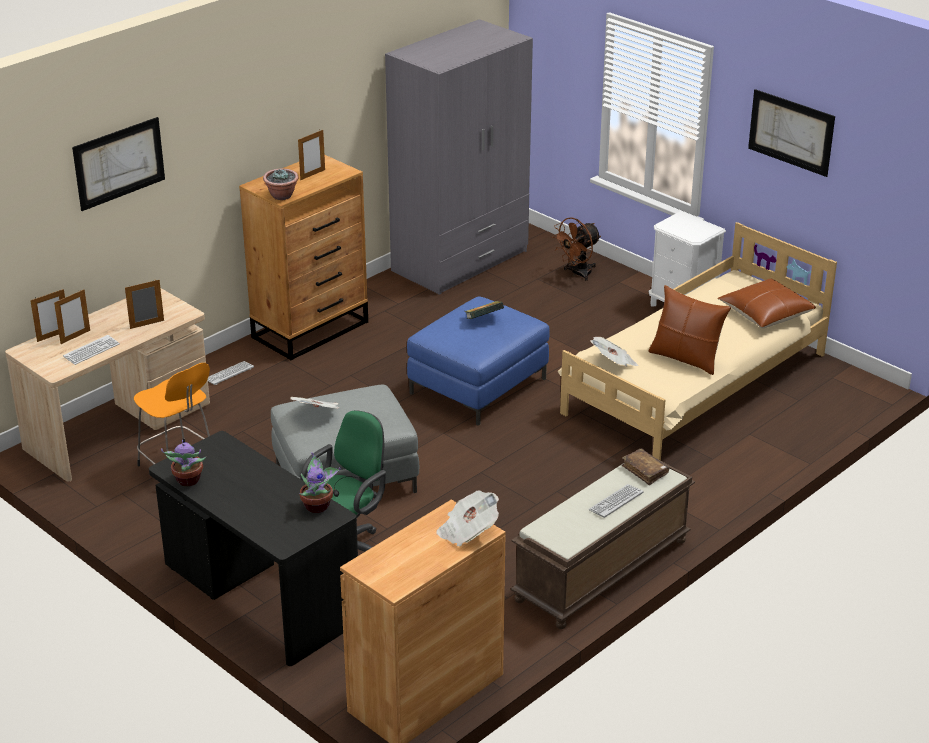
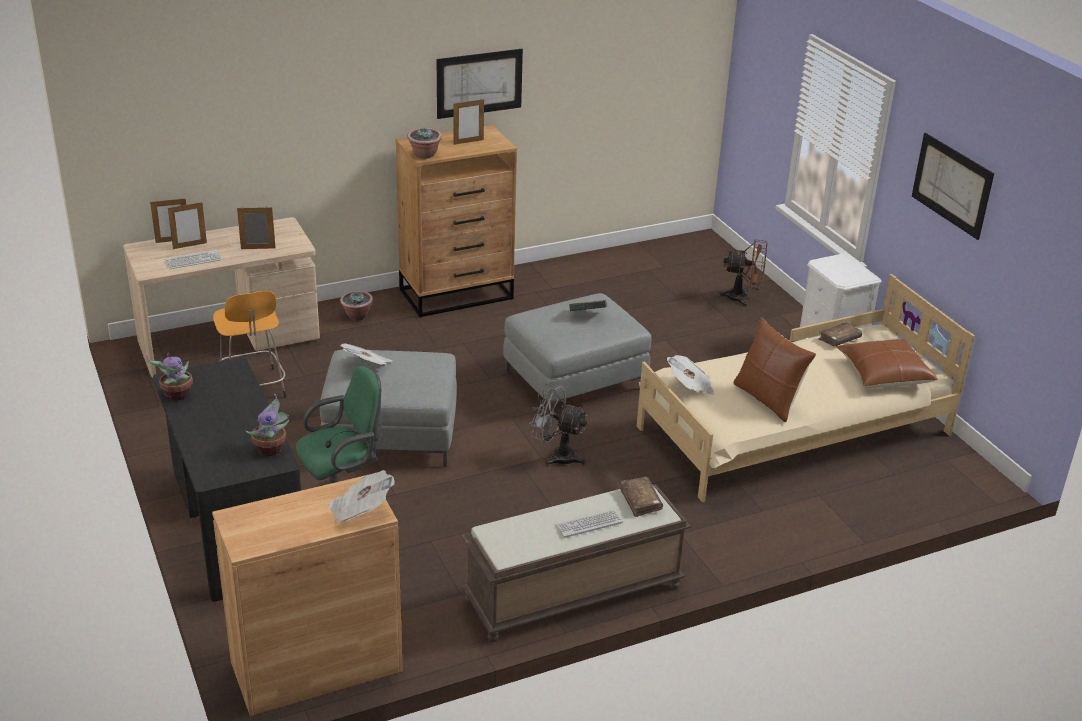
camera: 20 degrees right, 0 degrees up
picture [72,117,165,211] -> picture moved to [437,49,523,119]
keyboard [208,361,254,385] -> potted plant [340,291,373,321]
grey wardrobe [385,19,533,295] -> none
blue ottoman [407,297,550,426] -> grey ottoman [503,293,651,418]
brown fan [552,217,601,281] -> brown fan turned 150 degrees counterclockwise [718,239,767,307]
none -> grey fan [529,384,588,467]
none -> brown book [818,322,862,347]

